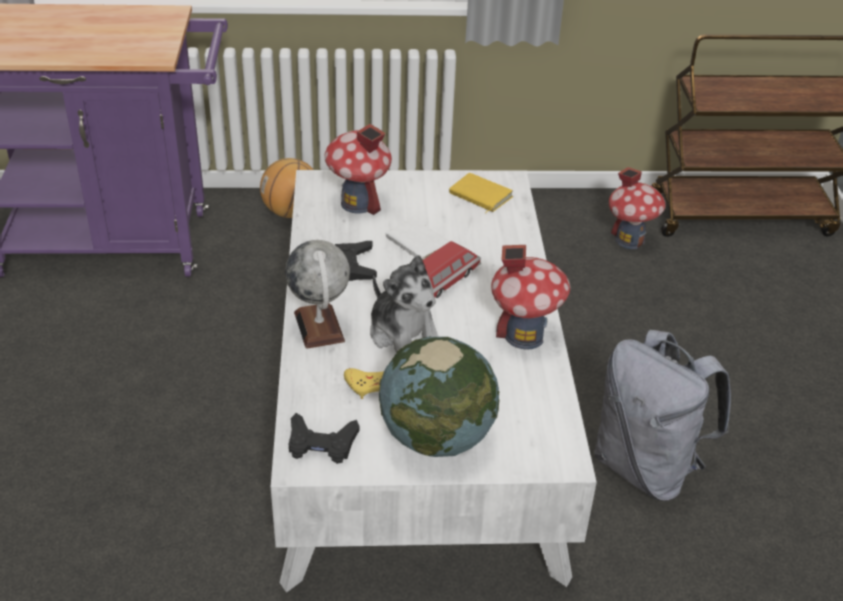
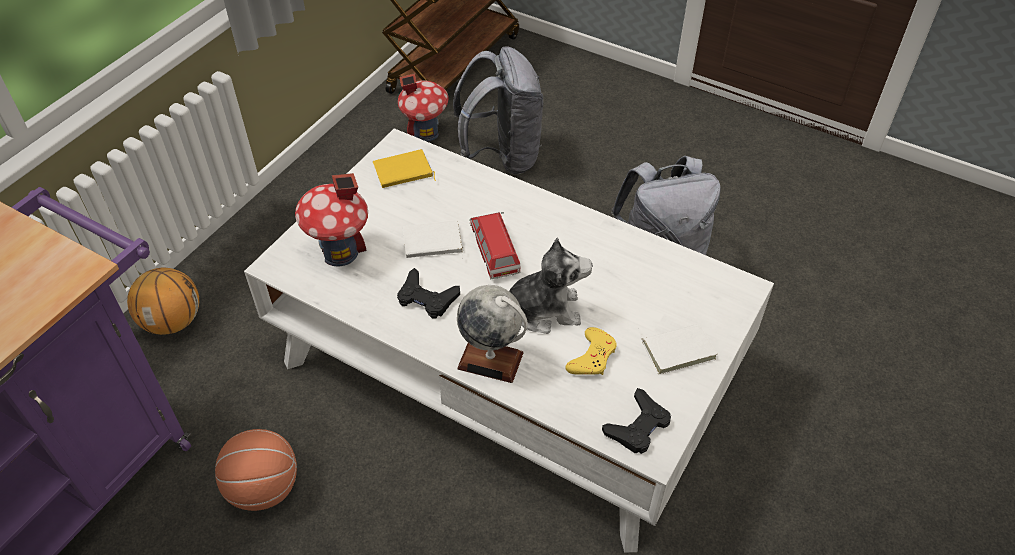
camera: 55 degrees left, 10 degrees up
globe [379,336,499,457] -> white book [638,323,718,374]
toy house [491,245,570,349] -> none
none -> basketball [215,429,297,511]
none -> grey backpack [453,47,543,174]

